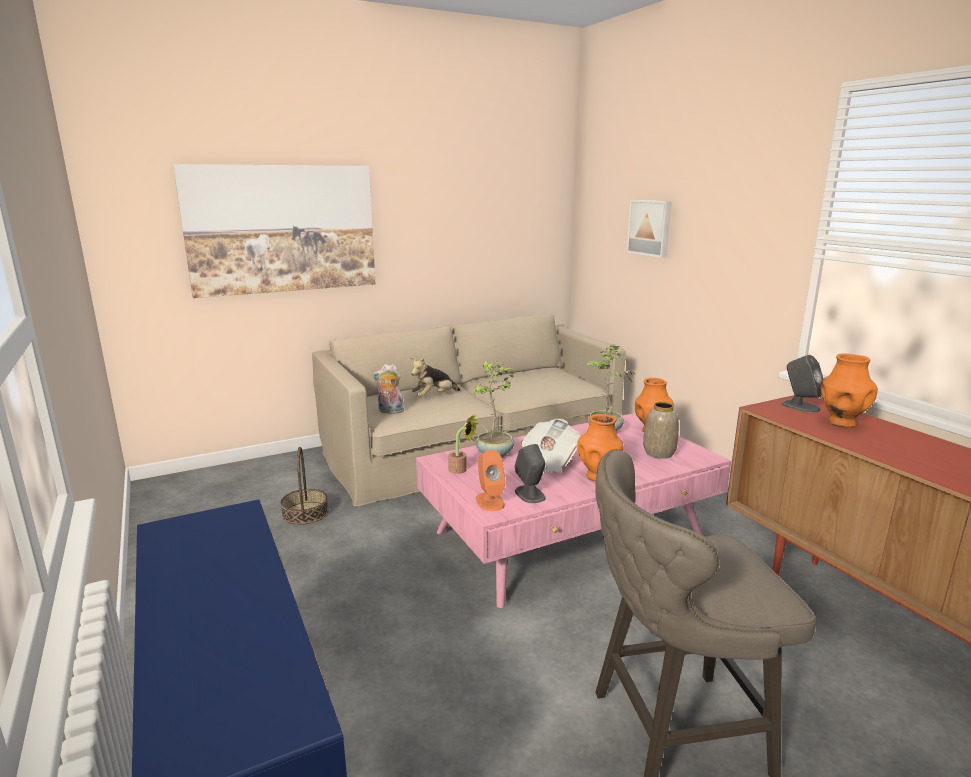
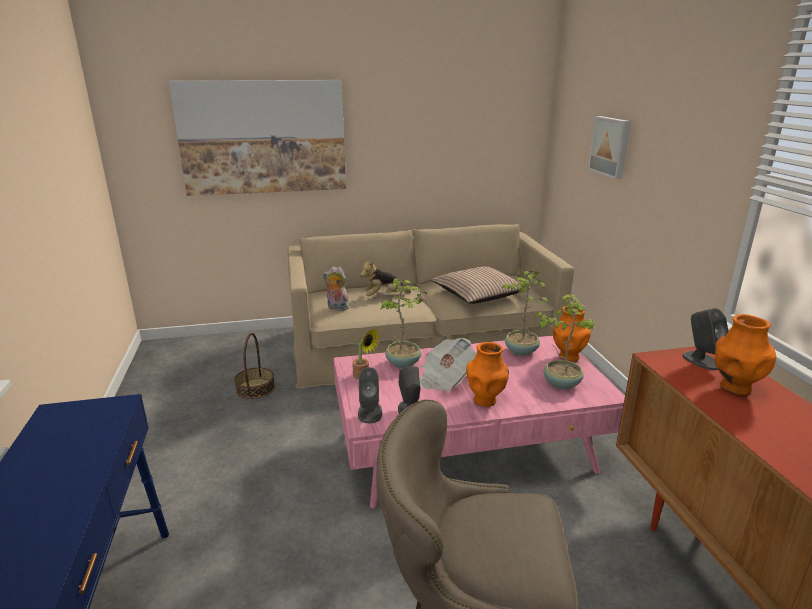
camera: 15 degrees right, 5 degrees up
orange speaker [476,450,505,511] -> grey speaker [358,367,382,423]
vase [643,402,679,459] -> potted plant [535,295,596,390]
none -> pillow [431,266,530,304]

